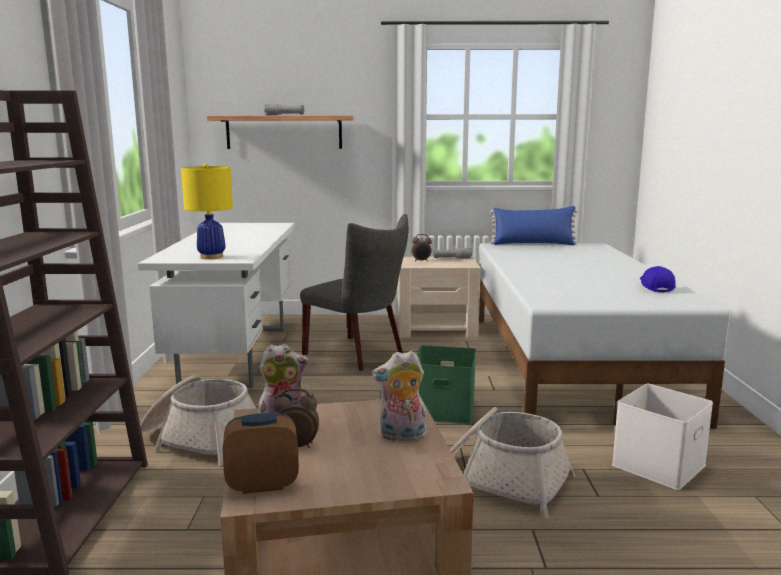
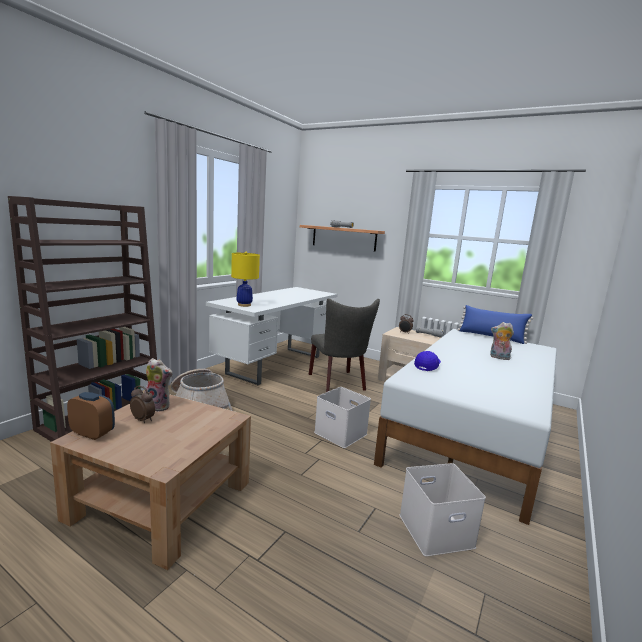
camera: 30 degrees right, 0 degrees up
plush toy [372,351,426,441] -> plush toy moved to [490,322,514,360]
green storage box [416,345,476,424] -> white storage box [314,387,371,448]
basket [450,407,575,518] -> none
blue cap [640,266,676,292] -> blue cap moved to [414,351,441,371]

